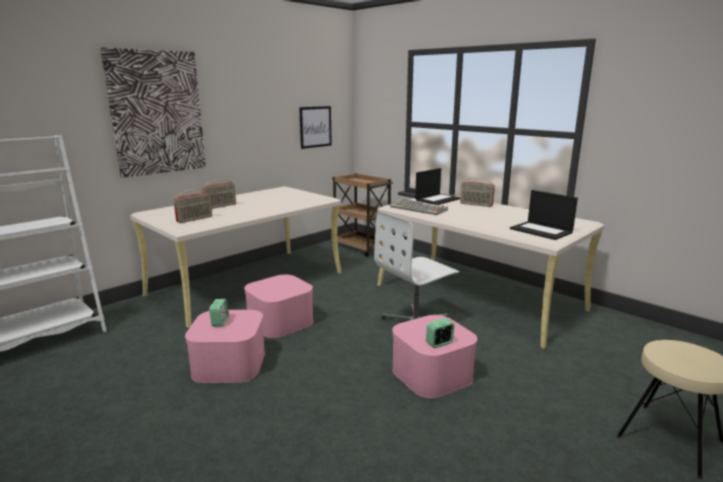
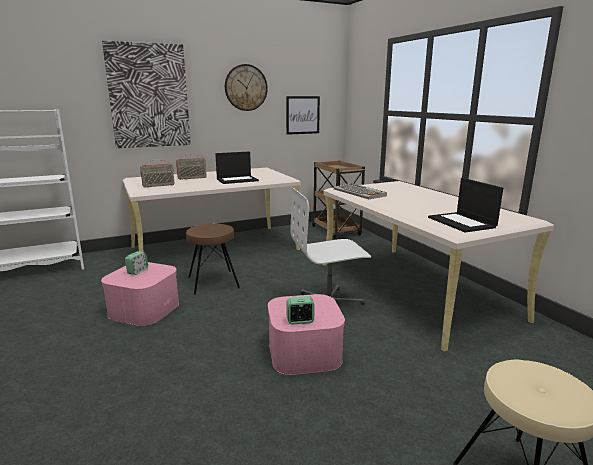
camera: 20 degrees right, 0 degrees up
pink storage box [244,275,313,338] -> brown stool [186,223,240,295]
laptop [415,168,461,205] -> laptop moved to [215,151,259,184]
radio [460,178,495,207] -> none
none -> wall clock [225,64,268,111]

